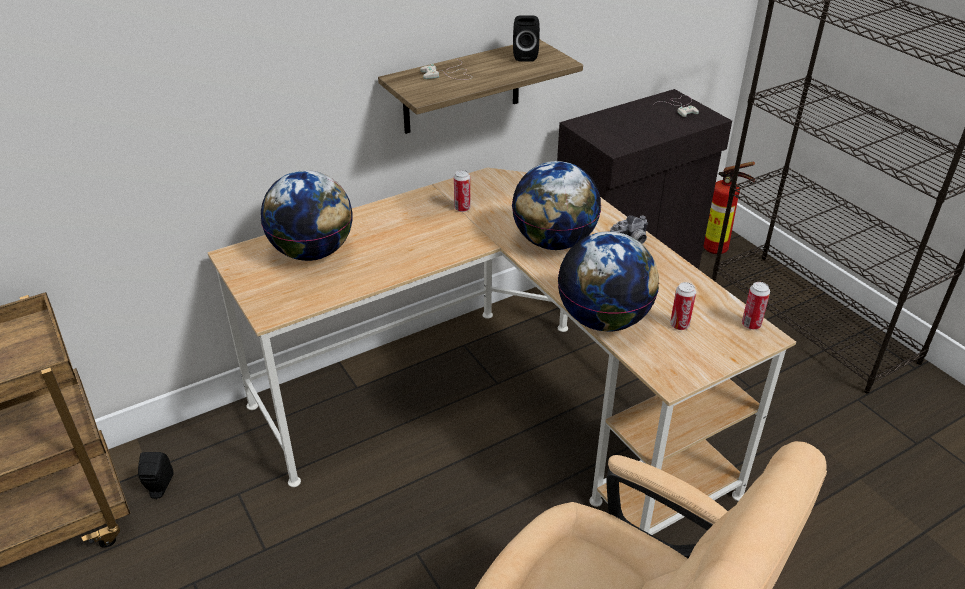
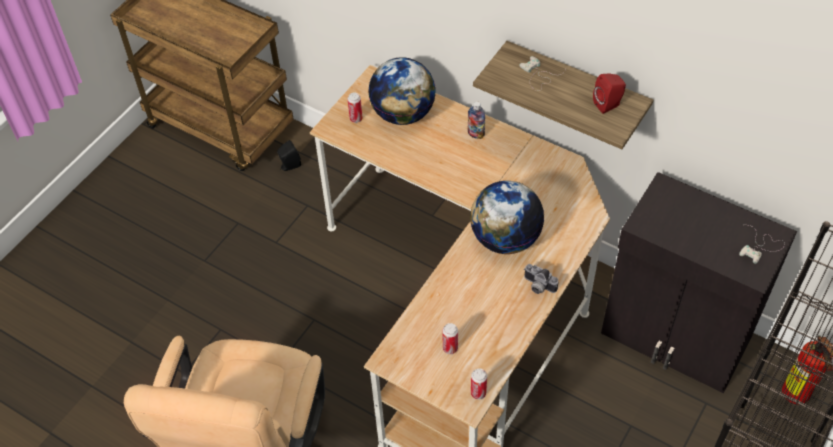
camera: 65 degrees right, 15 degrees up
can [454,170,471,212] -> can moved to [348,92,363,123]
black speaker [513,15,540,61] -> red speaker [593,73,626,114]
globe [558,231,659,331] -> none
none -> bottle [468,101,485,139]

